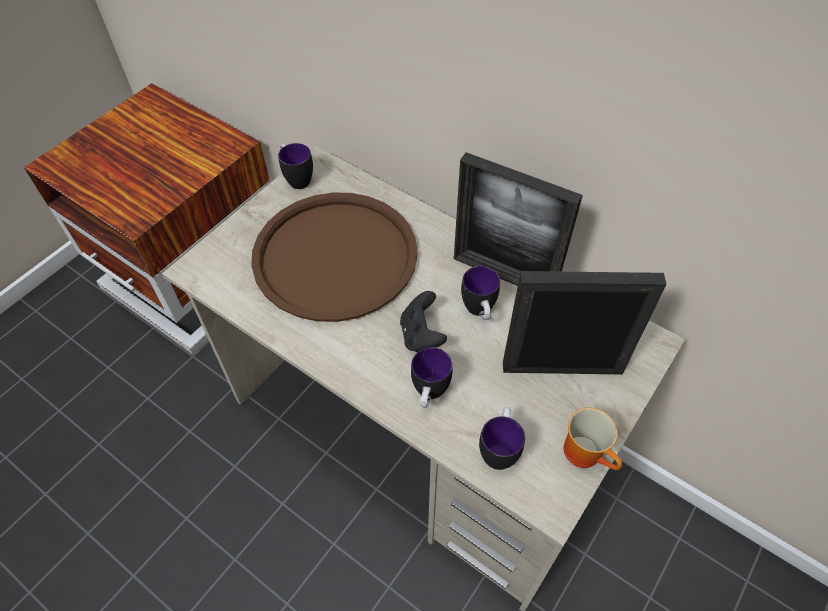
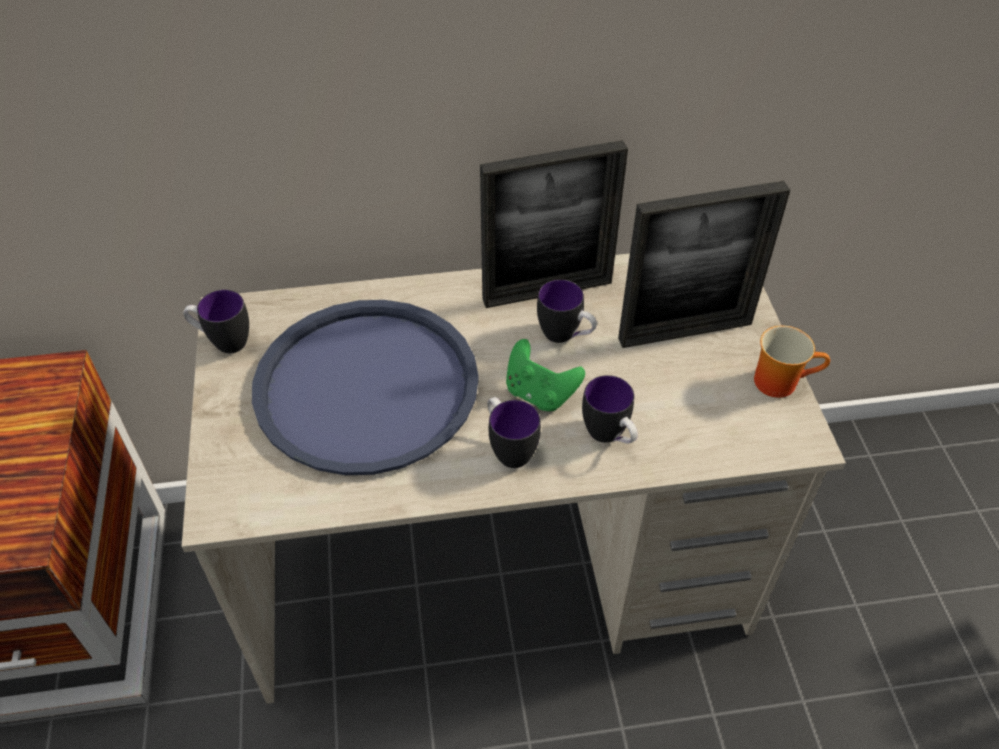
camera: 45 degrees left, 5 degrees down
brown tray [251,193,417,322] -> blue tray [252,300,479,475]
black game controller [400,291,447,352] -> green game controller [506,339,585,411]
mug [479,407,525,470] -> mug moved to [487,397,541,468]
picture frame [503,271,666,374] -> picture frame turned 150 degrees counterclockwise [618,181,790,348]

